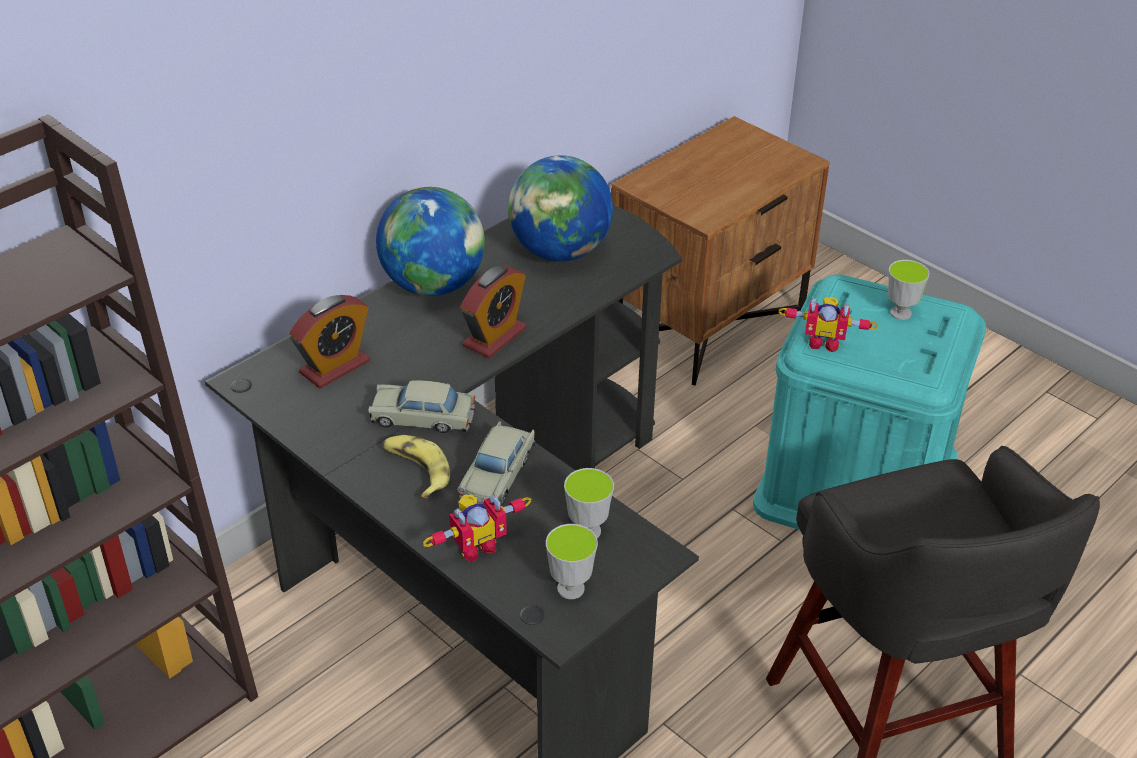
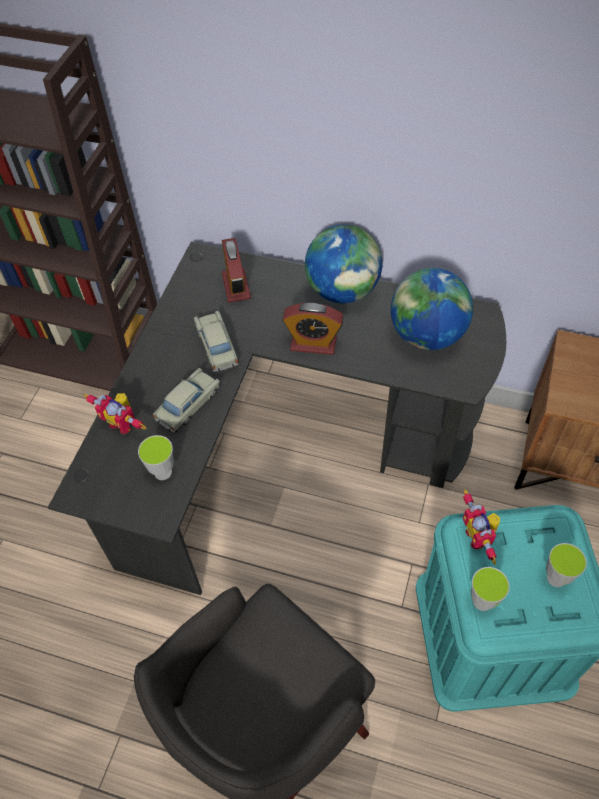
camera: 65 degrees right, 15 degrees up
alarm clock [289,295,370,389] -> alarm clock turned 120 degrees counterclockwise [222,238,251,303]
banana [383,435,450,498] -> none
beige toy car [457,421,535,506] -> beige toy car turned 135 degrees clockwise [153,368,220,433]
cup [546,524,598,599] -> cup moved to [471,567,510,611]

